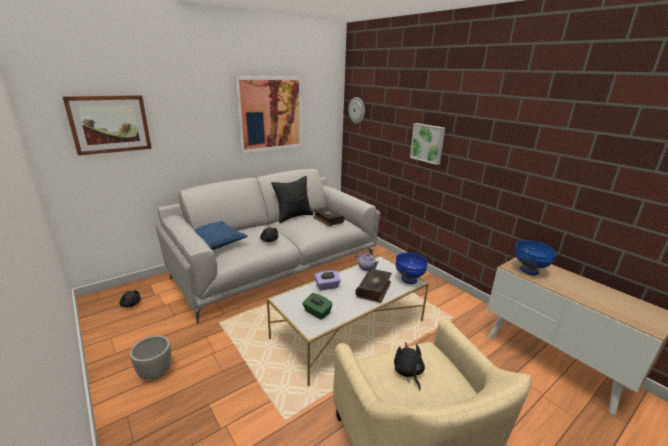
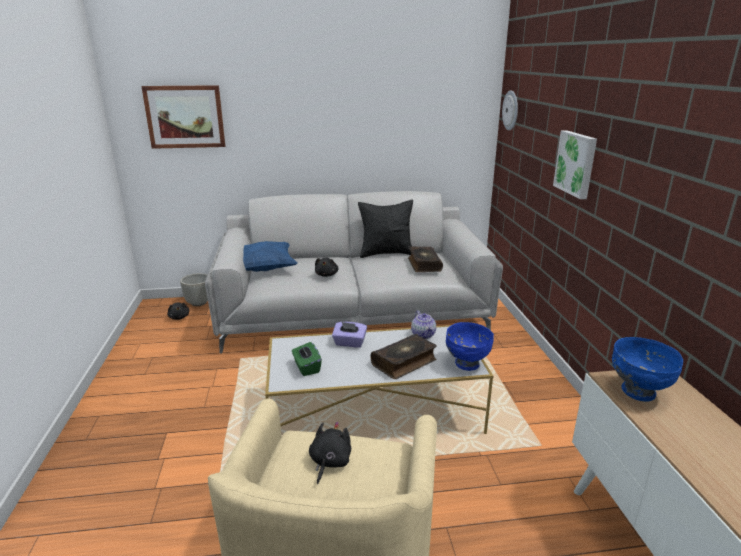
camera: 30 degrees right, 0 degrees up
grey planter [130,335,171,380] -> grey planter moved to [180,273,208,306]
picture [234,76,302,153] -> none

